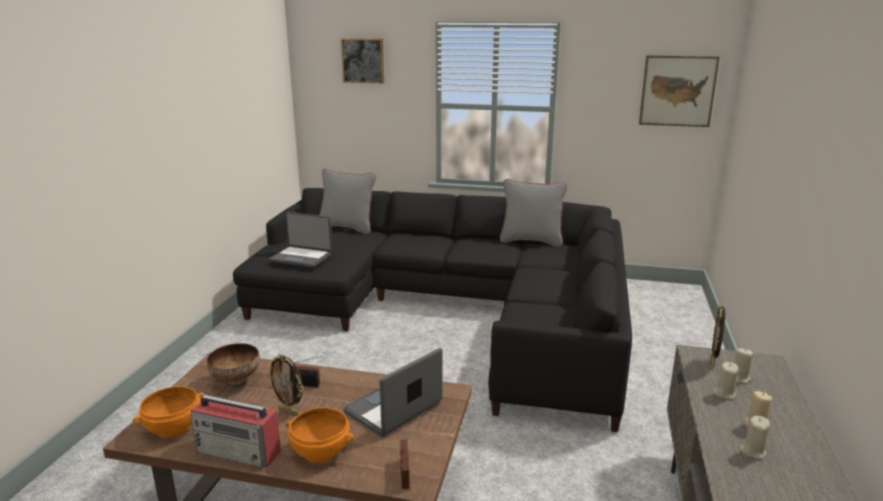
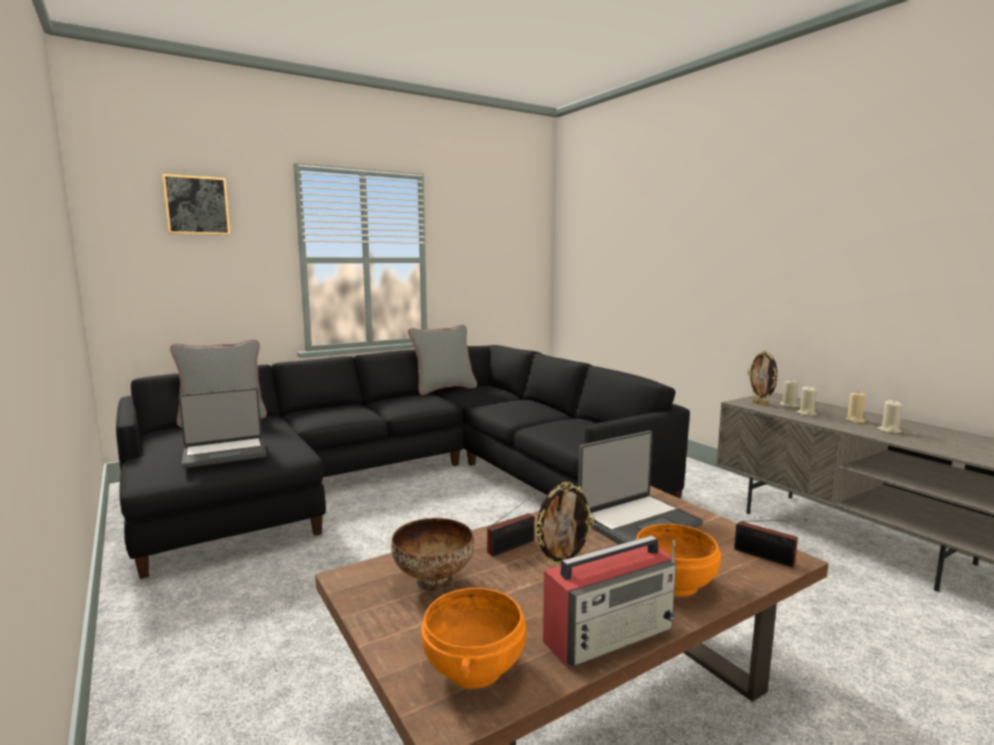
camera: 45 degrees left, 10 degrees down
laptop [343,348,443,437] -> laptop turned 120 degrees counterclockwise [578,430,703,544]
picture [639,55,720,127] -> none

